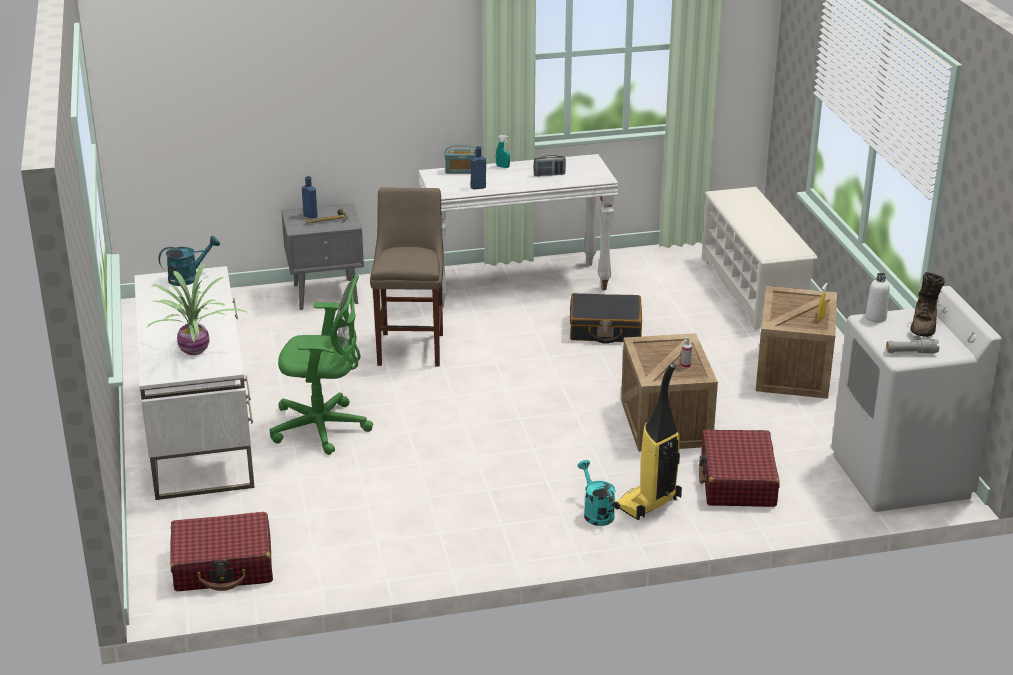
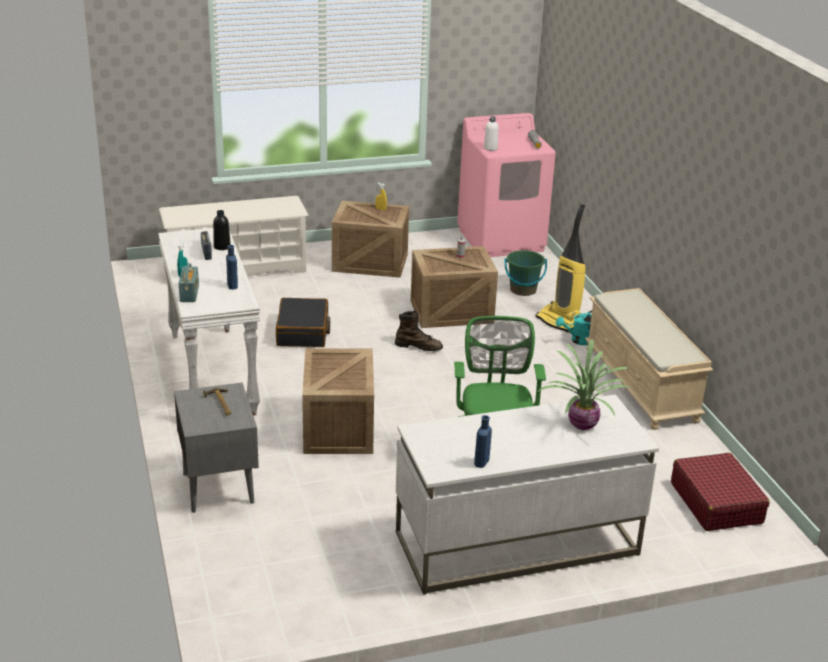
camera: 95 degrees left, 0 degrees up
turquoise watering can [158,236,220,286] -> none
blue bottle [302,176,318,218] -> blue bottle moved to [474,415,492,468]
beige stool [370,188,444,367] -> crate [302,348,374,454]
red suitcase [699,429,780,507] -> green bucket [505,250,547,296]
white washing machine [831,286,1002,512] -> pink washing machine [457,113,556,257]
brown boot [910,272,945,337] -> brown boot moved to [395,310,443,351]
none -> black bottle [213,210,231,250]
none -> beige bench [585,288,713,430]

